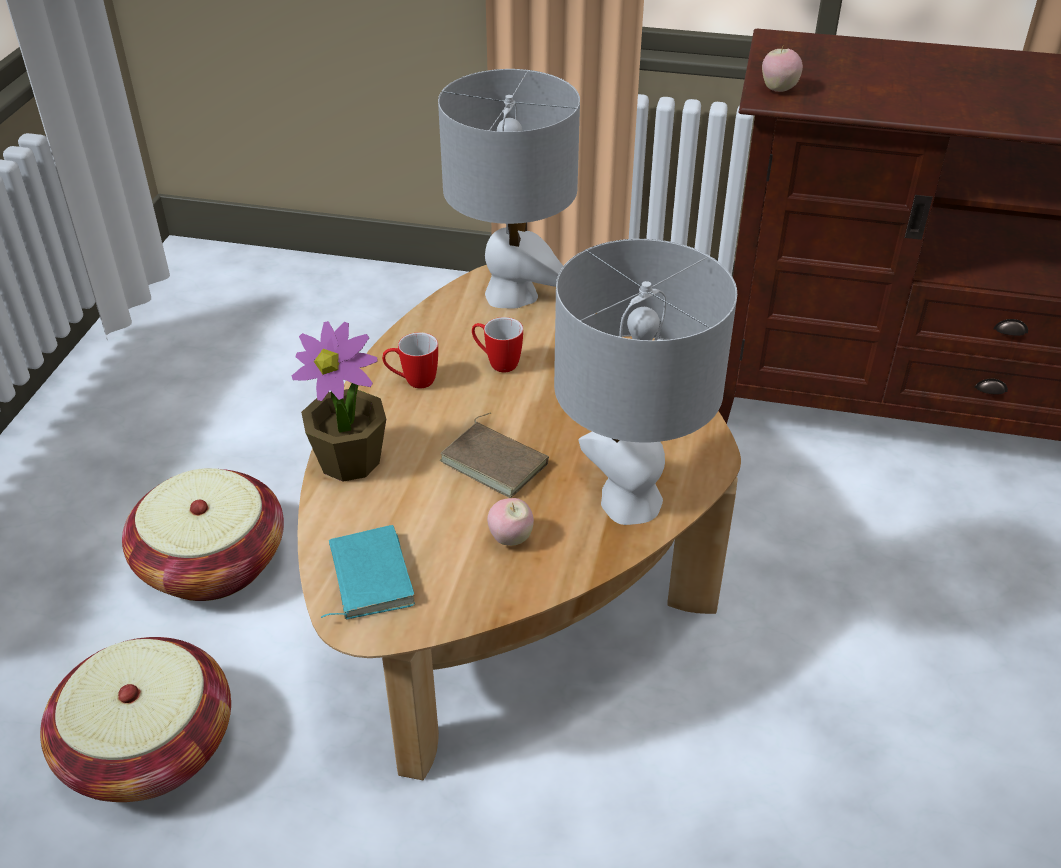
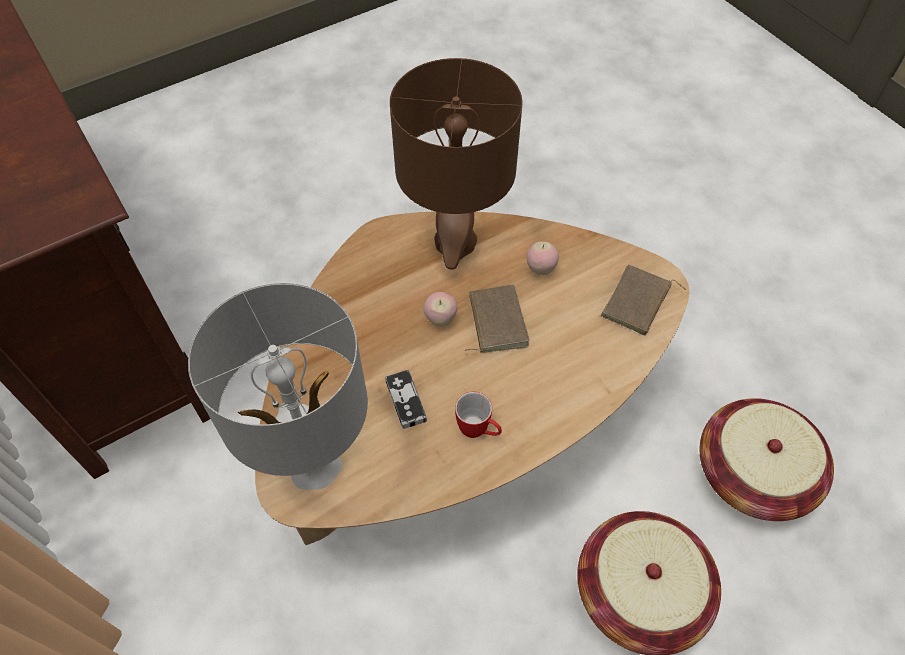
camera: 135 degrees left, 15 degrees up
potted plant [292,321,386,481] -> none
turquoise book [321,525,415,619] -> brown book [601,264,686,336]
mug [472,317,523,372] -> game controller [385,370,427,429]
grey table lamp [554,239,737,525] -> brown table lamp [390,58,522,269]
apple [762,44,803,92] -> apple moved to [423,292,457,327]

